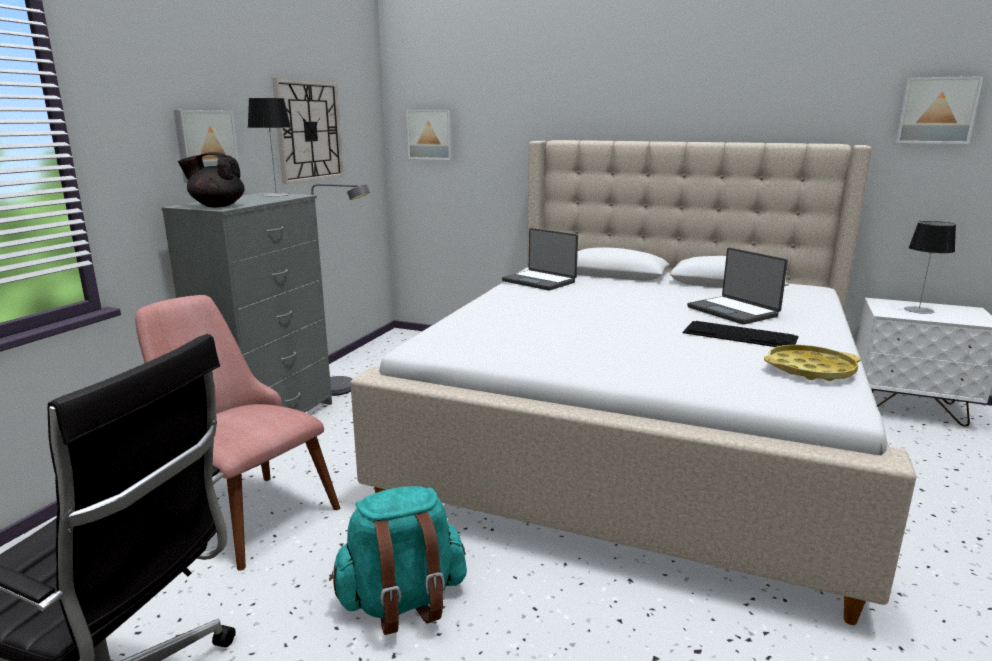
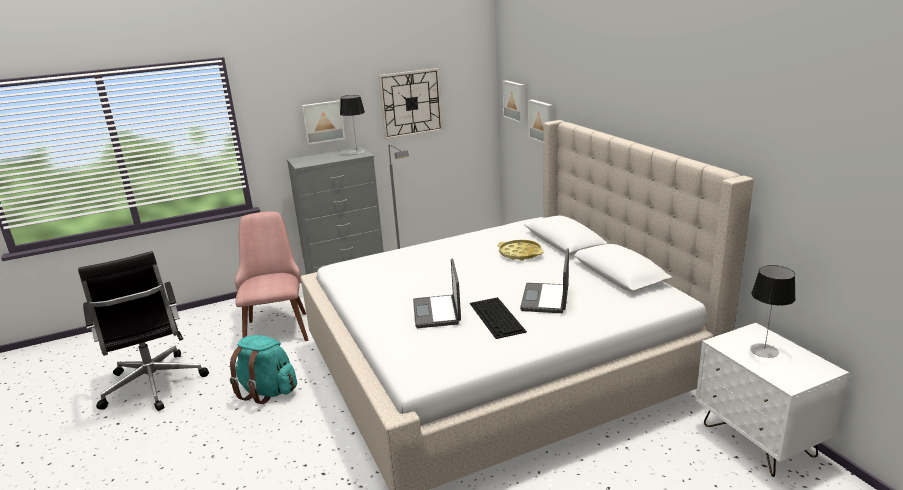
camera: 45 degrees right, 5 degrees up
black teapot [178,152,245,207] -> none
laptop [502,228,578,290] -> laptop moved to [413,258,461,328]
yellow tray [764,345,861,381] -> yellow tray moved to [498,240,544,261]
picture [895,76,984,144] -> picture moved to [528,99,553,143]

